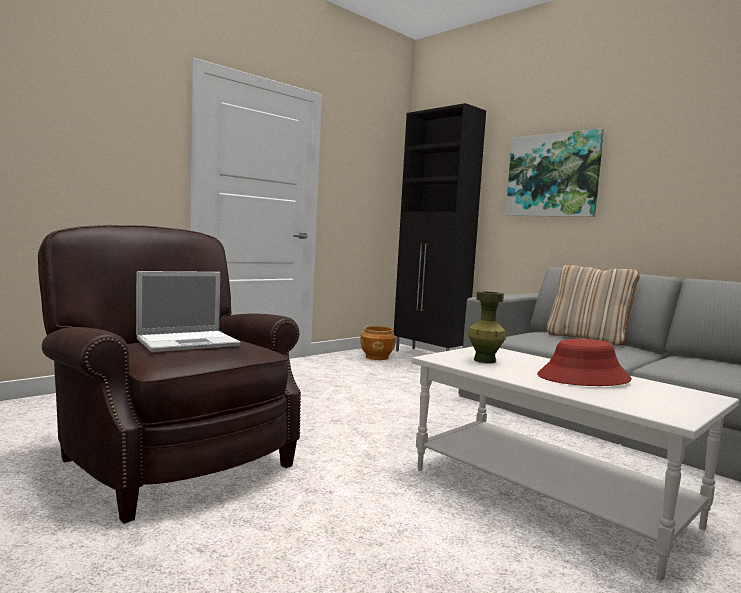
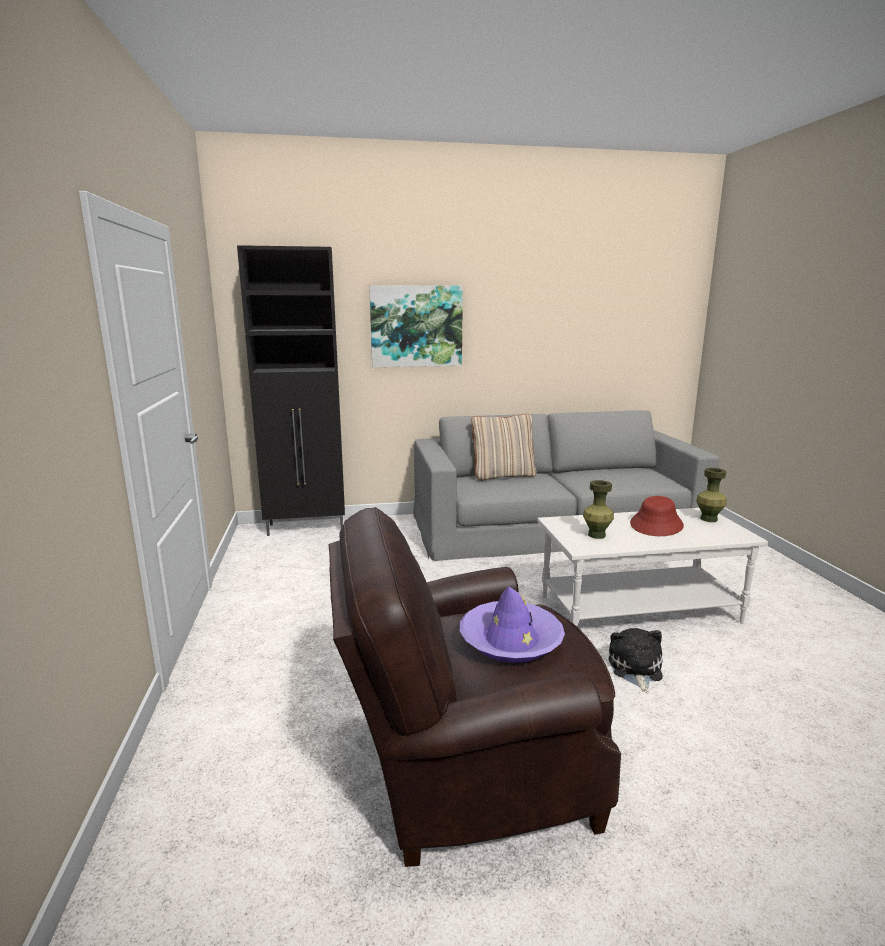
camera: 55 degrees left, 10 degrees up
laptop [136,271,241,352] -> purple hat [460,586,565,663]
brown planter [360,326,396,360] -> none
none -> plush toy [608,628,663,693]
none -> green vase [696,468,727,522]

